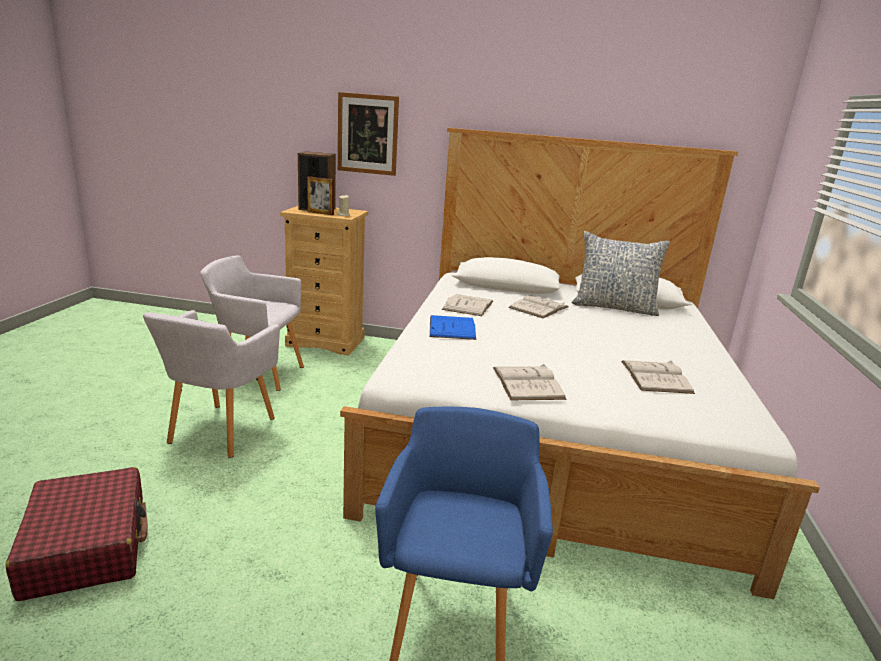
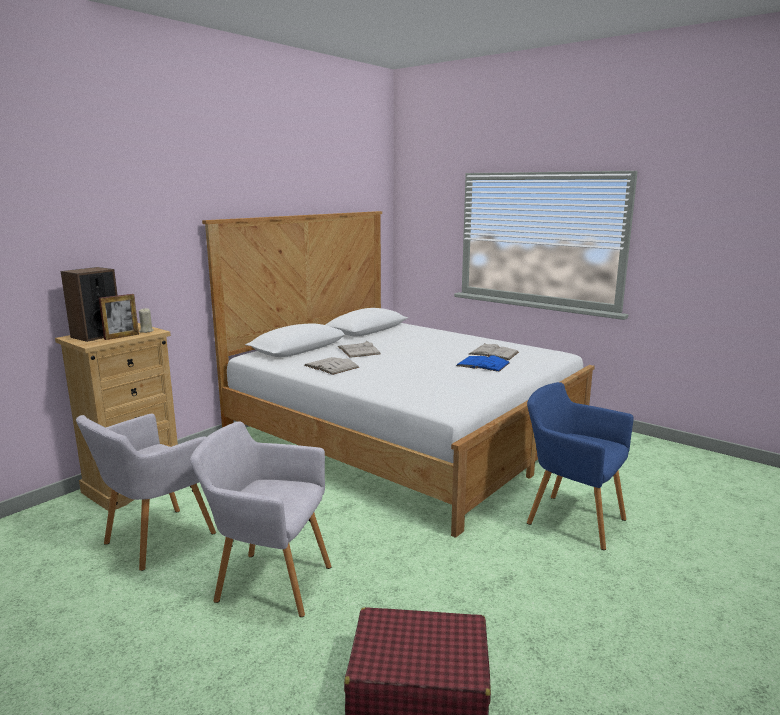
camera: 60 degrees left, 5 degrees down
grey armchair [143,310,280,458] -> grey armchair turned 150 degrees clockwise [190,422,332,617]
picture [338,92,399,176] -> none
blue book [429,315,476,340] -> blue book moved to [456,355,510,372]
white book [493,364,567,400] -> none
pillow [572,231,670,316] -> none

